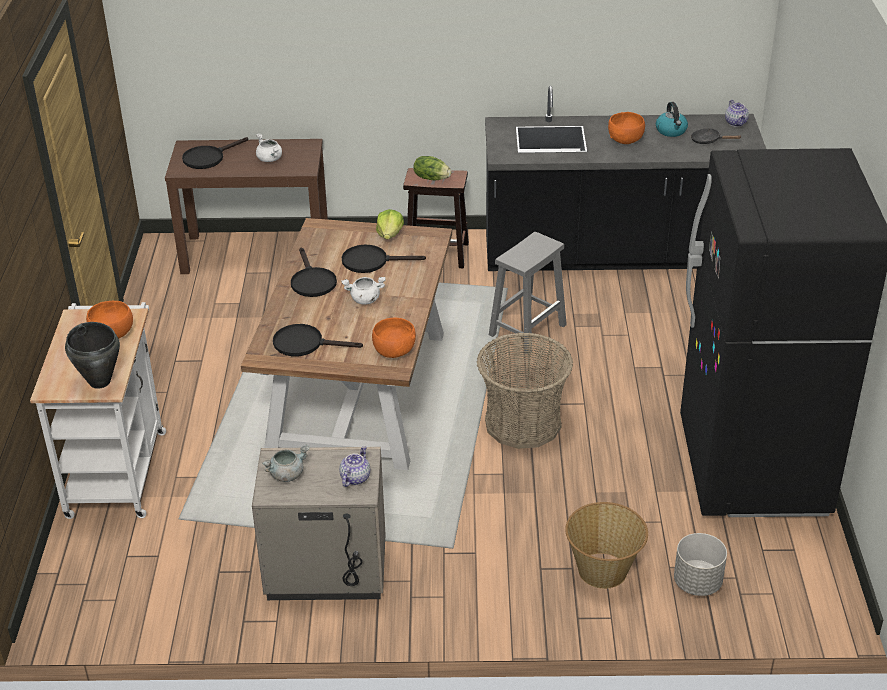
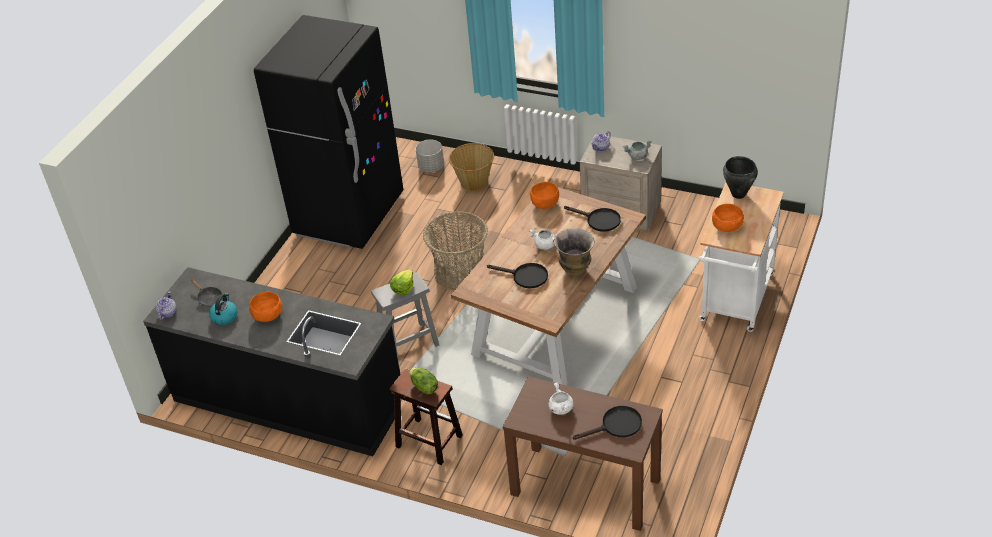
camera: 155 degrees left, 5 degrees up
black frying pan [291,247,337,297] -> vase [554,228,595,276]
lettuce [376,209,404,239] -> lettuce moved to [390,269,413,295]

